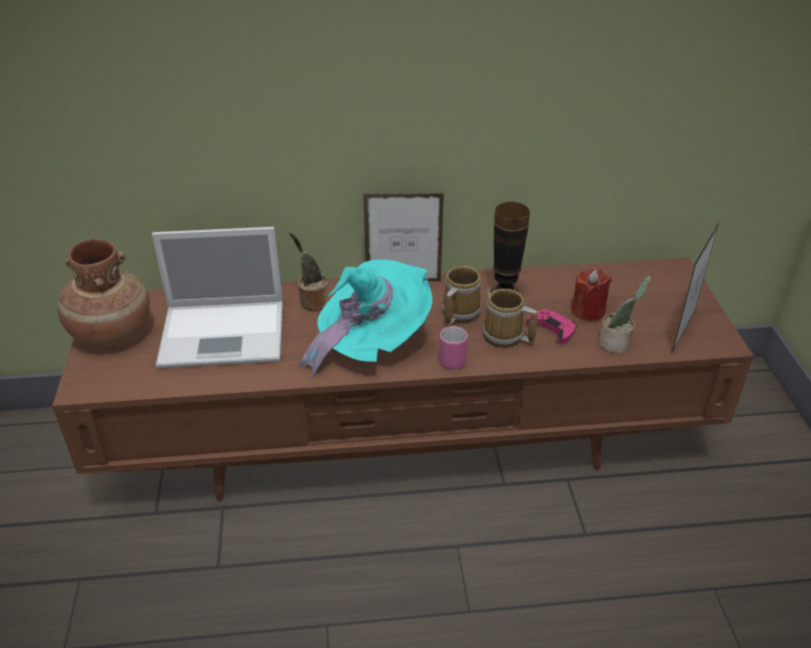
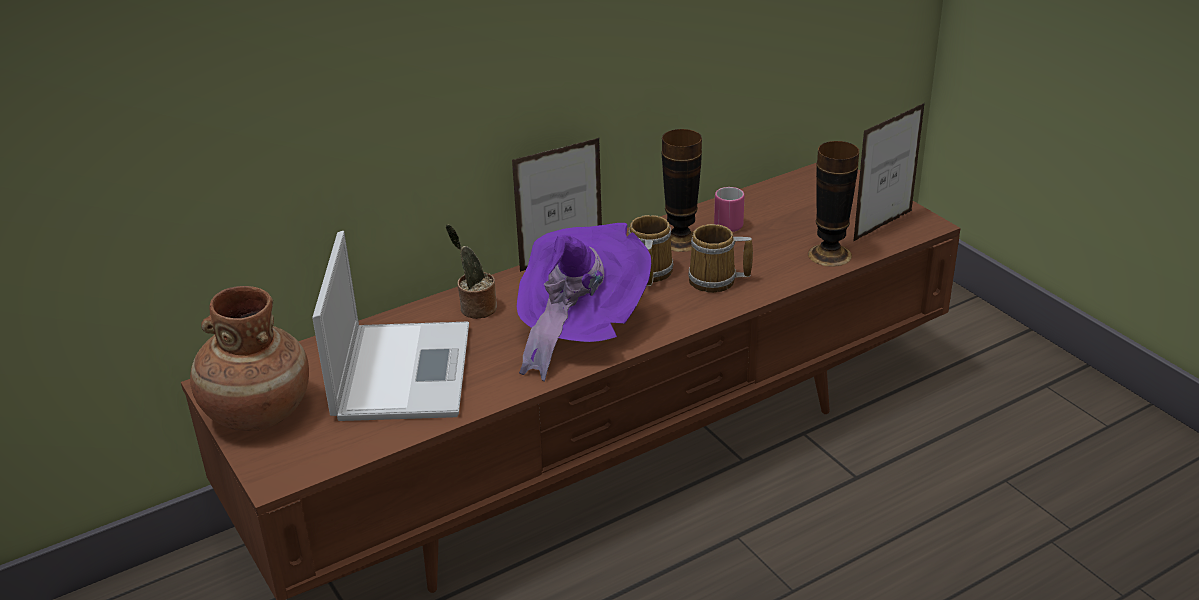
camera: 25 degrees left, 5 degrees down
laptop [152,227,283,368] -> laptop turned 60 degrees counterclockwise [312,231,469,421]
turquoise hat [299,260,433,378] -> purple hat [517,223,651,382]
pink mug [439,326,468,370] -> pink mug moved to [714,187,744,232]
pink game controller [526,309,577,344] -> none
red candle [571,268,612,321] -> none
potted plant [599,276,651,354] -> vase [808,141,859,267]
picture frame [671,223,719,355] -> picture frame turned 135 degrees counterclockwise [853,103,925,242]

